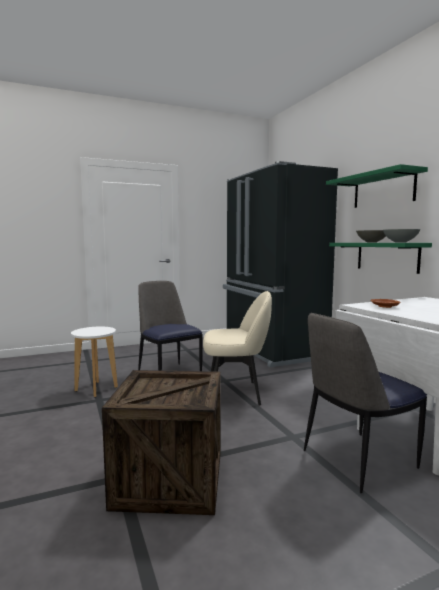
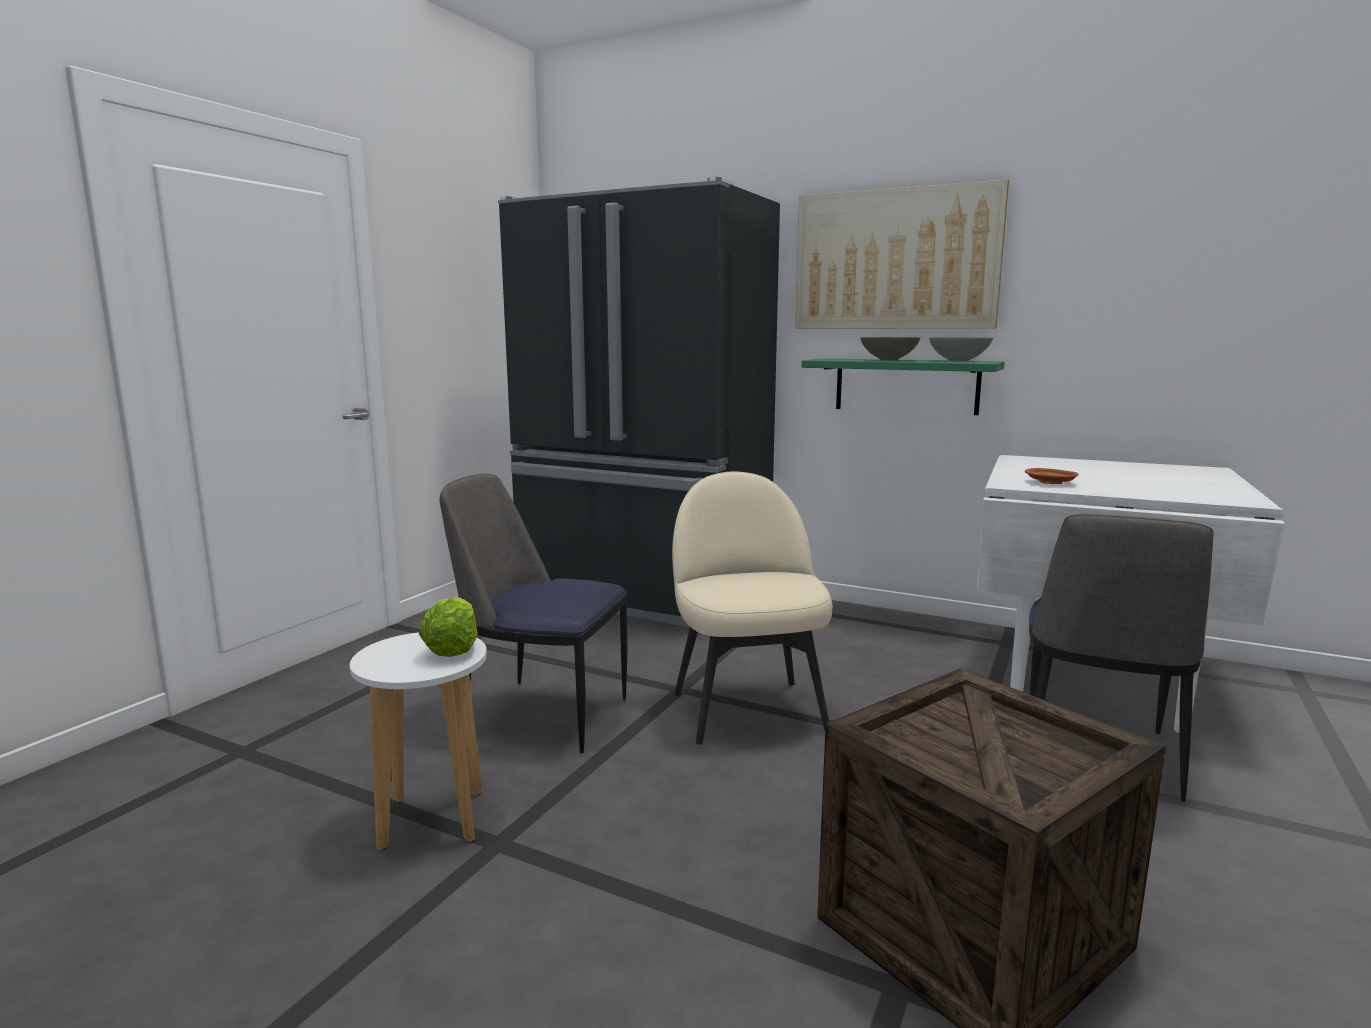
camera: 40 degrees left, 5 degrees up
beige chair [203,291,272,405] -> beige chair turned 60 degrees counterclockwise [672,471,832,745]
green shelf [326,164,428,208] -> picture [795,179,1009,329]
none -> lettuce [419,596,478,657]

